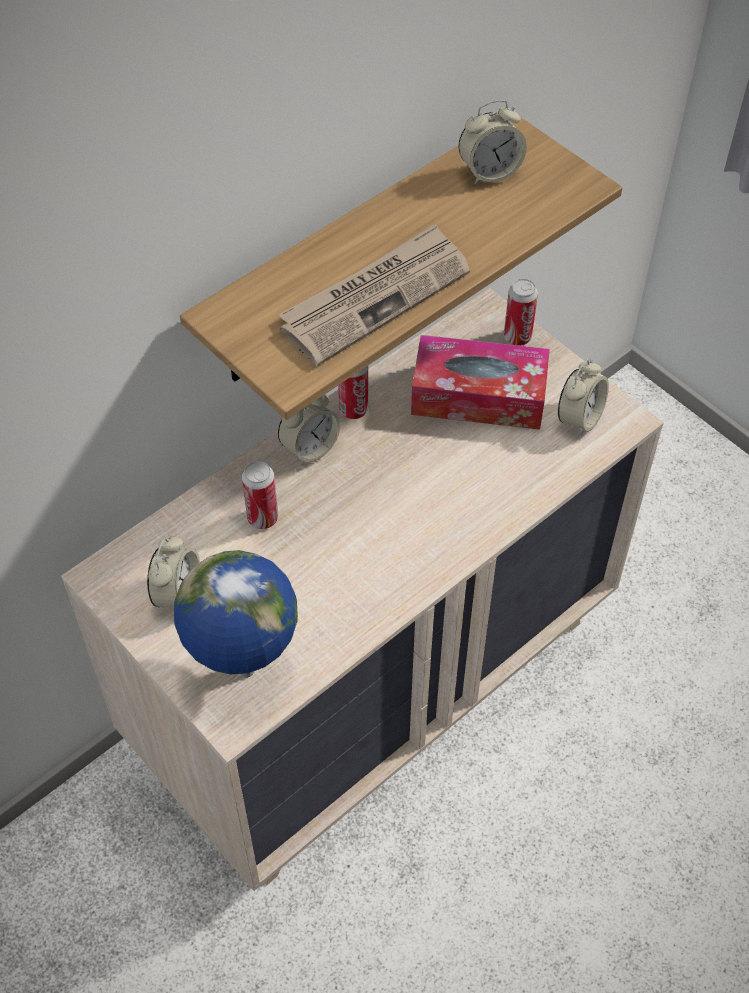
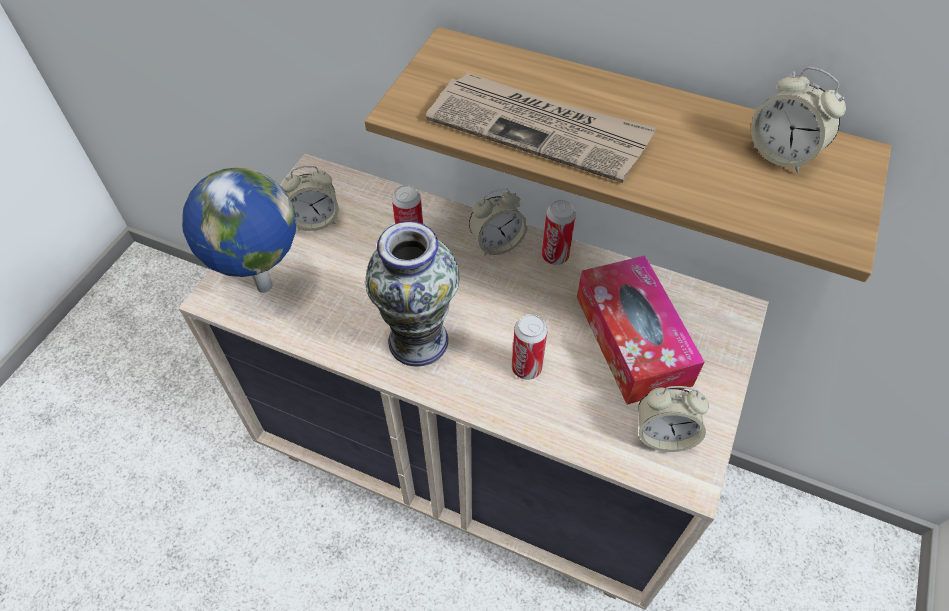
camera: 65 degrees right, 0 degrees up
alarm clock [278,395,340,466] -> alarm clock turned 45 degrees counterclockwise [469,188,528,256]
can [504,279,538,346] -> can moved to [512,314,548,380]
none -> vase [365,222,460,367]

